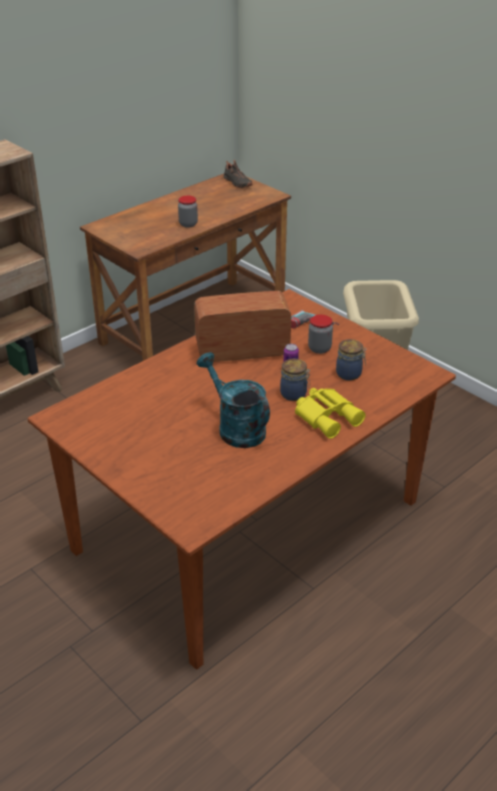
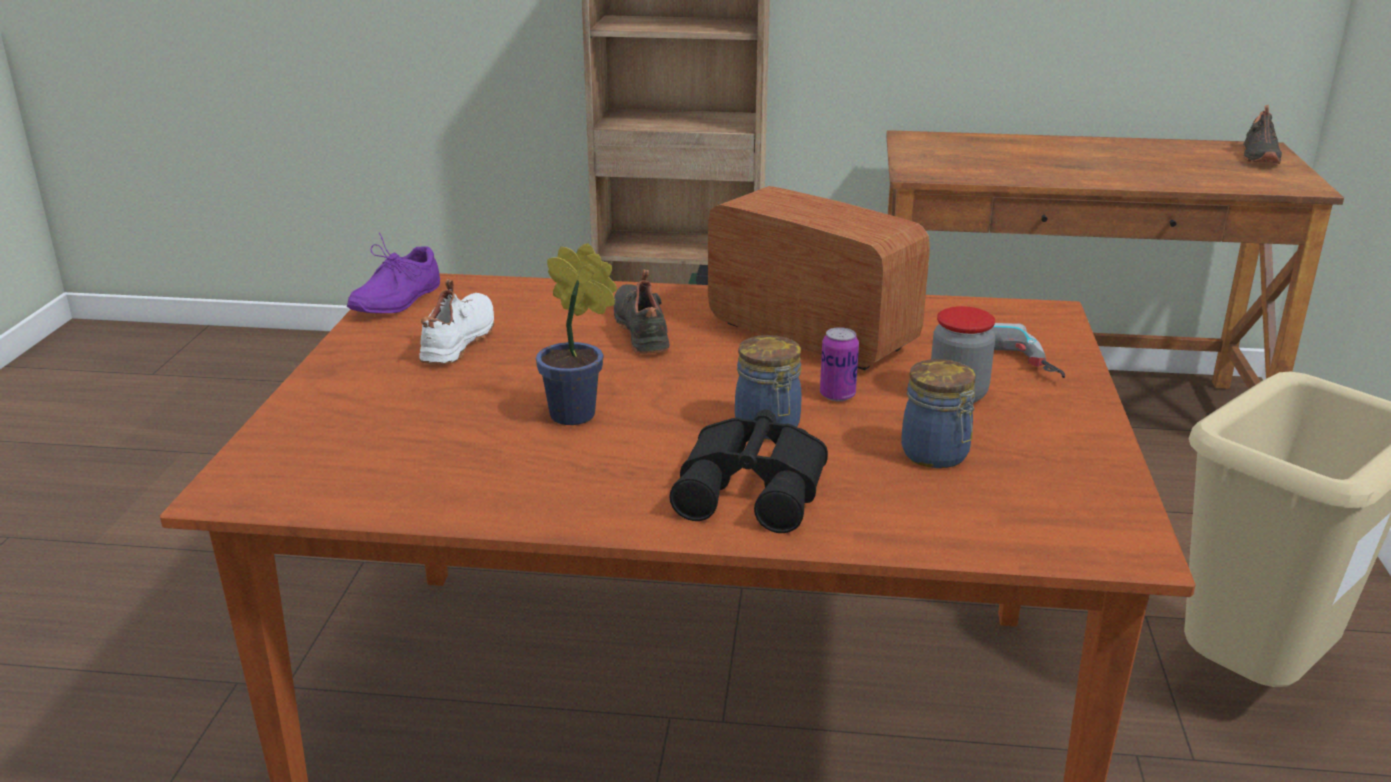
camera: 50 degrees right, 10 degrees down
jar [178,196,198,228] -> none
turquoise watering can [197,352,270,448] -> potted plant [536,243,617,425]
yellow binoculars [295,388,366,439] -> black binoculars [669,410,828,533]
none -> purple shoe [347,233,440,313]
none -> white shoe [419,279,494,365]
none -> black shoe [614,269,670,354]

